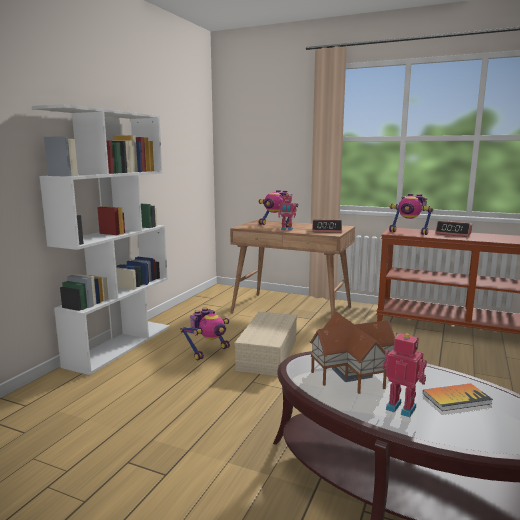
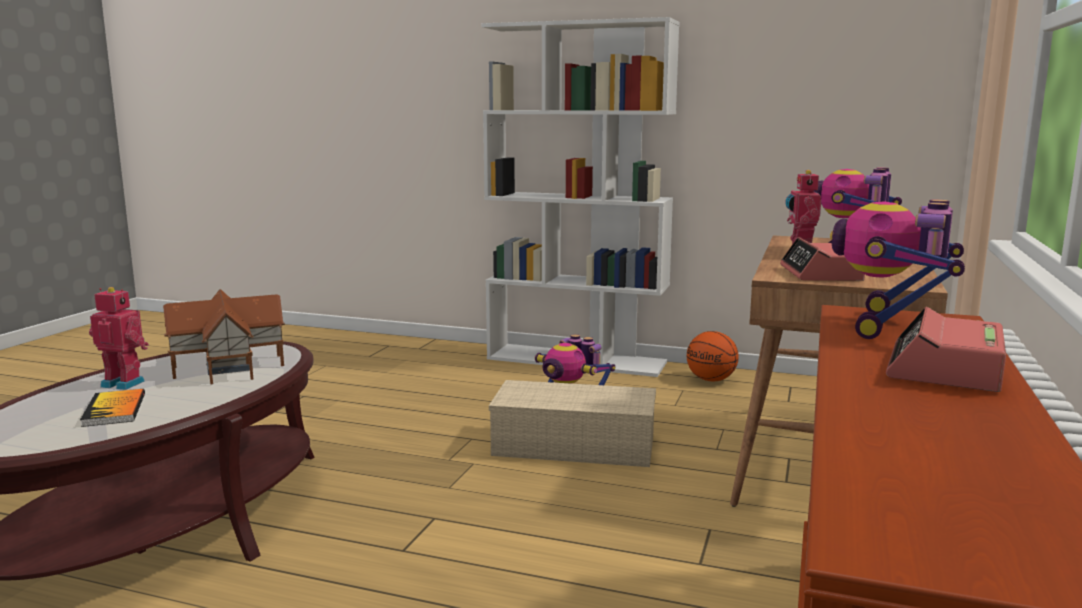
camera: 85 degrees right, 0 degrees up
toy robot [383,333,427,417] -> toy robot turned 105 degrees counterclockwise [89,287,149,390]
none -> basketball [687,331,739,381]

